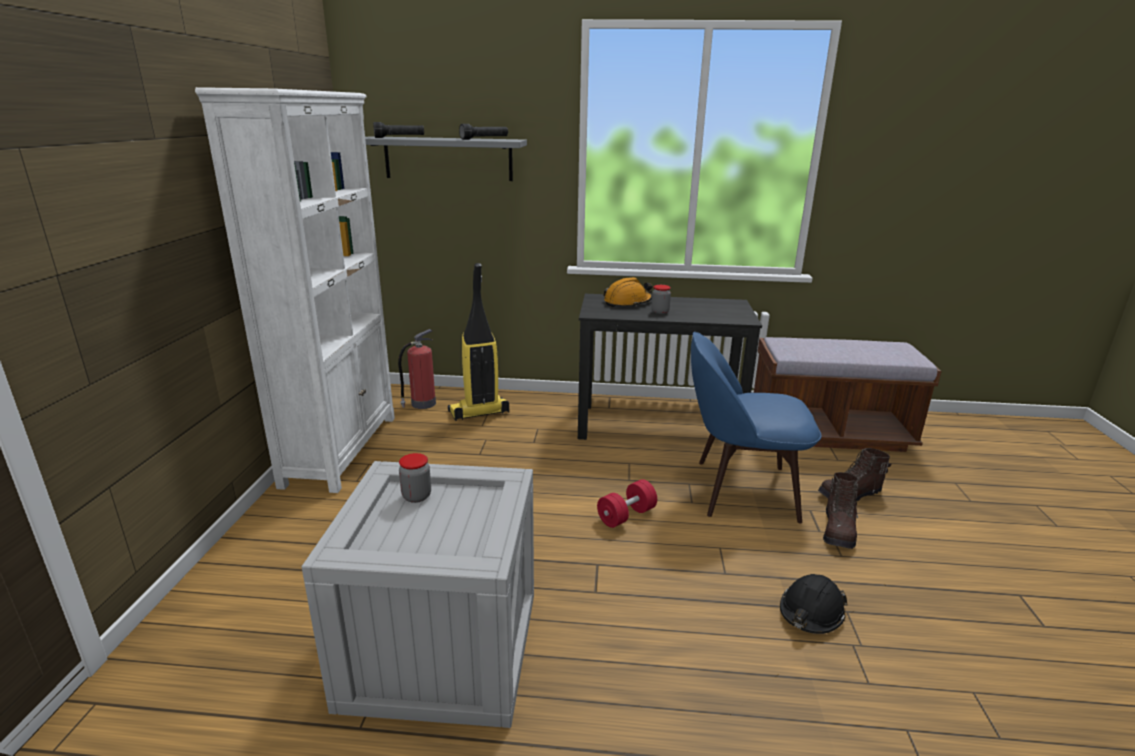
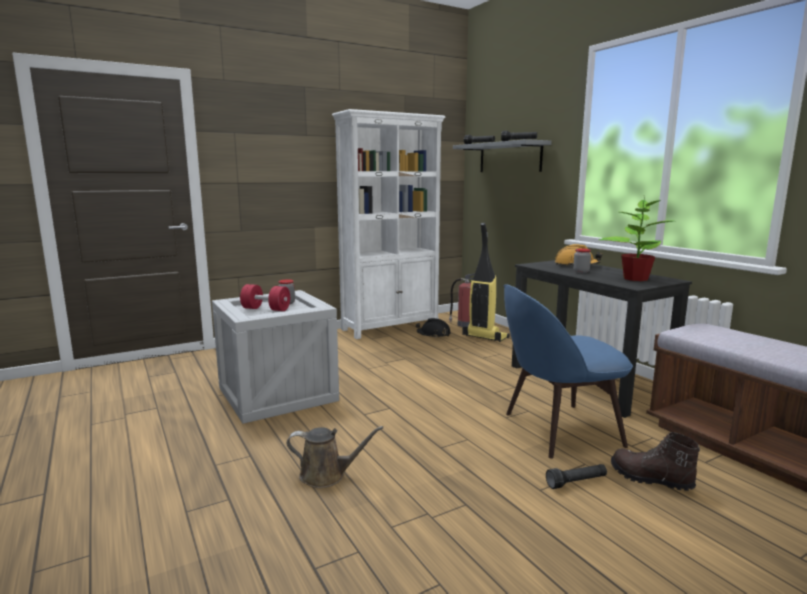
camera: 55 degrees right, 10 degrees down
red dumbbell [597,479,657,528] -> red dumbbell moved to [240,284,290,311]
blue chair [691,332,822,524] -> blue chair turned 75 degrees counterclockwise [503,284,633,459]
black hard hat [780,574,848,634] -> black hard hat moved to [416,318,451,338]
brown boot [823,472,858,549] -> black flashlight [546,464,607,489]
none -> brown watering can [287,426,384,488]
none -> potted plant [599,200,673,281]

